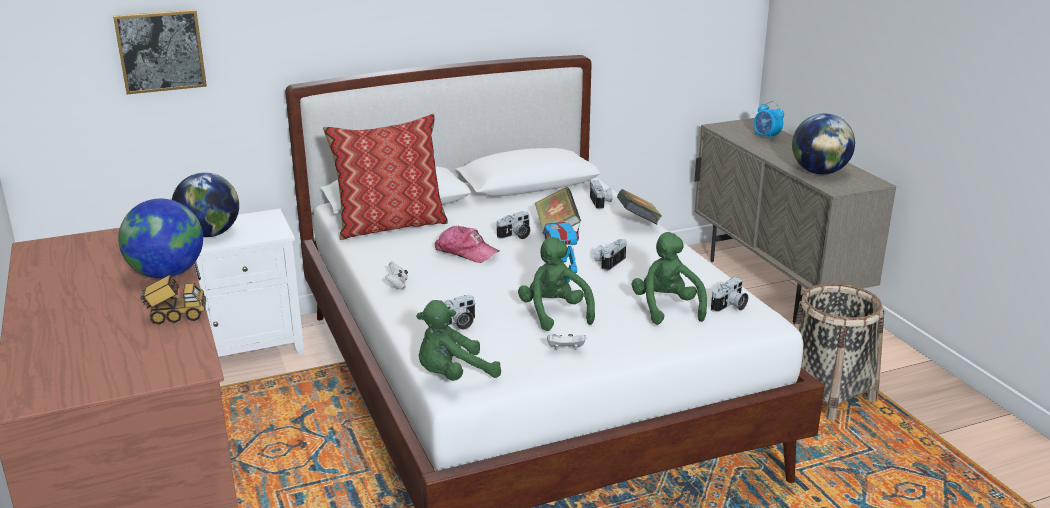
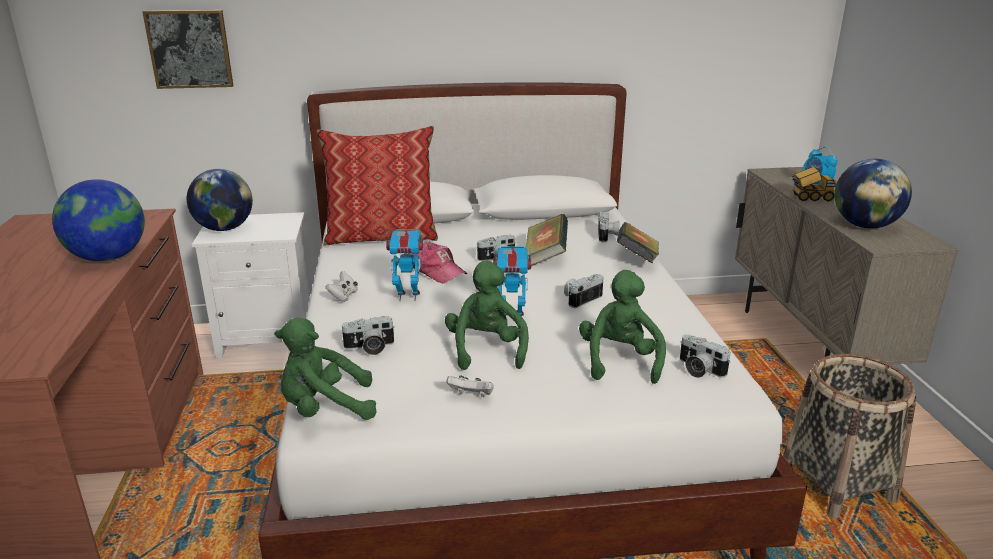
camera: 15 degrees right, 0 degrees up
toy truck [140,274,206,325] -> toy truck moved to [792,166,836,202]
camera [711,277,748,312] -> camera turned 75 degrees clockwise [680,334,731,378]
none -> toy robot [385,229,423,301]

